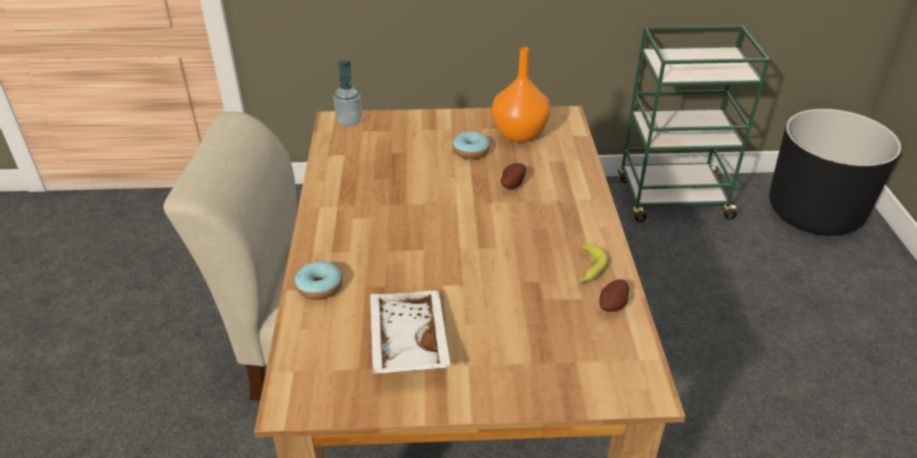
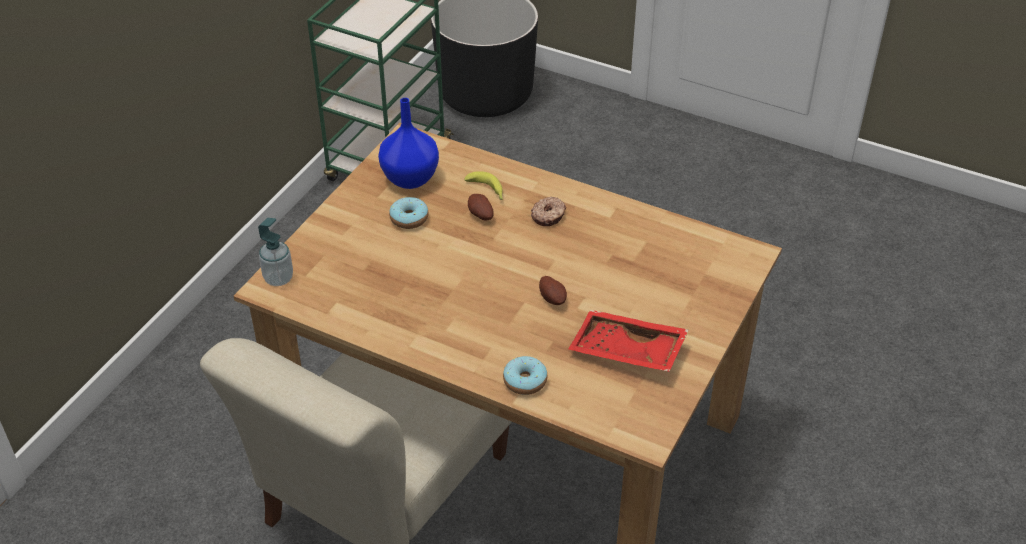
camera: 60 degrees left, 5 degrees up
white tray [370,290,451,374] -> red tray [568,310,689,372]
orange vase [492,47,550,143] -> blue vase [378,98,439,189]
banana [579,243,608,284] -> banana moved to [465,171,503,200]
potato [599,280,629,312] -> potato moved to [539,276,567,305]
none -> donut [531,197,566,226]

